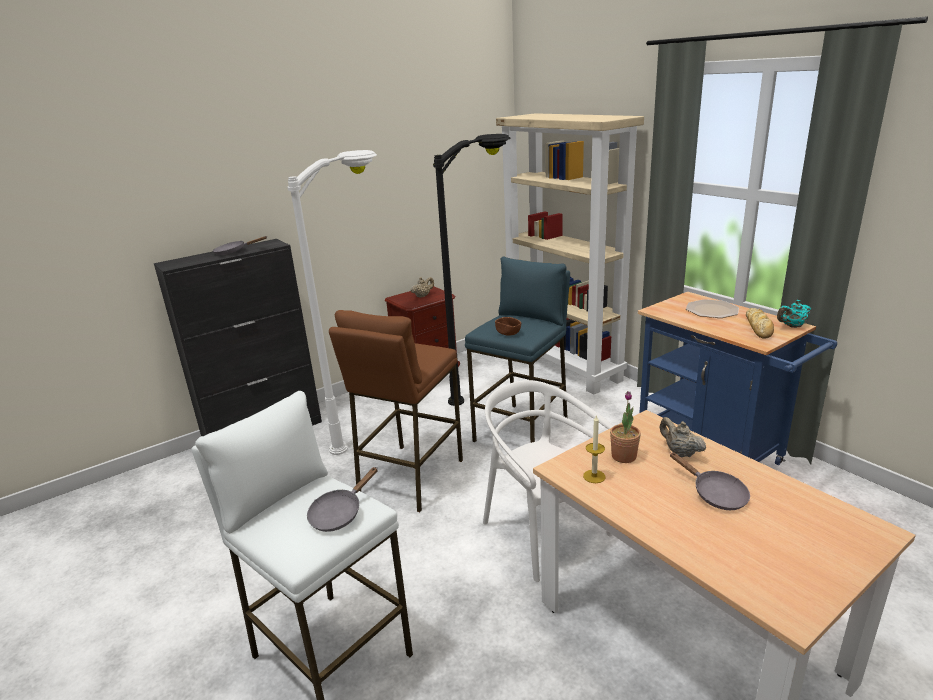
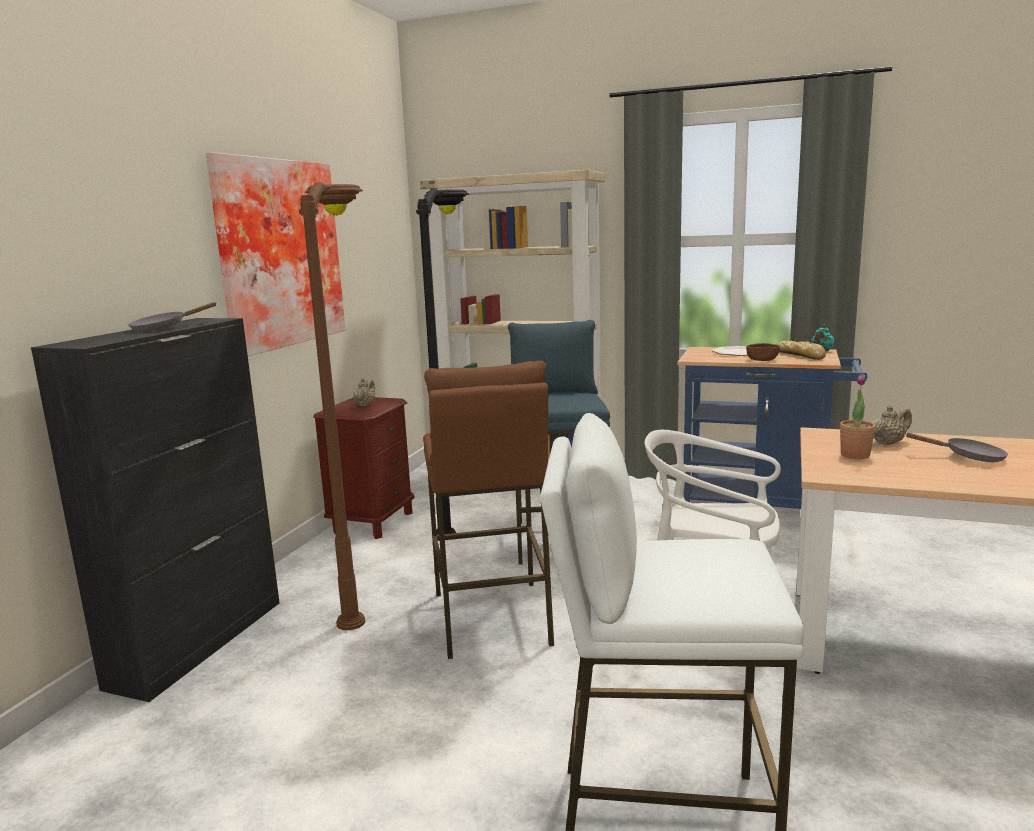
camera: 35 degrees left, 10 degrees down
white floor lamp [287,150,377,455] -> brown floor lamp [299,182,365,630]
grey frying pan [307,467,377,532] -> none
brown bowl [495,317,521,336] -> brown bowl moved to [746,343,780,361]
candle [583,415,606,483] -> none
beige teapot [660,417,706,457] -> beige teapot turned 135 degrees clockwise [871,405,912,445]
none -> picture [206,152,345,356]

